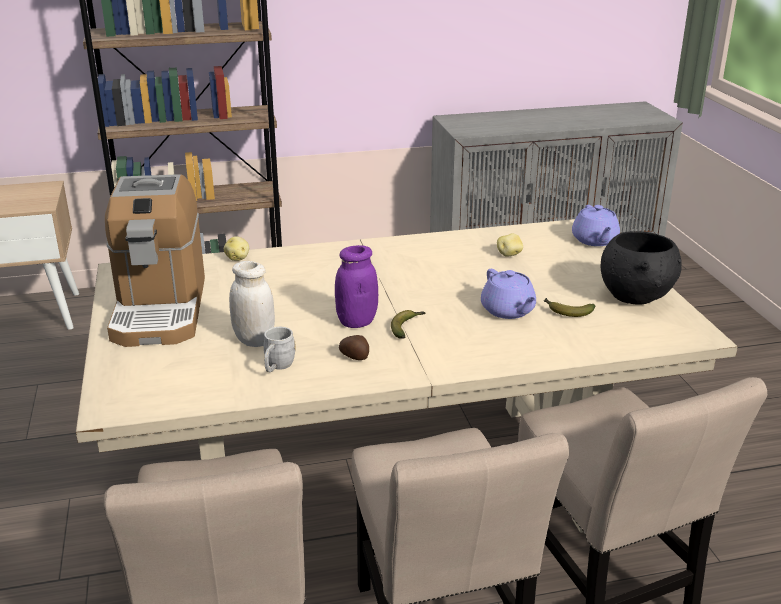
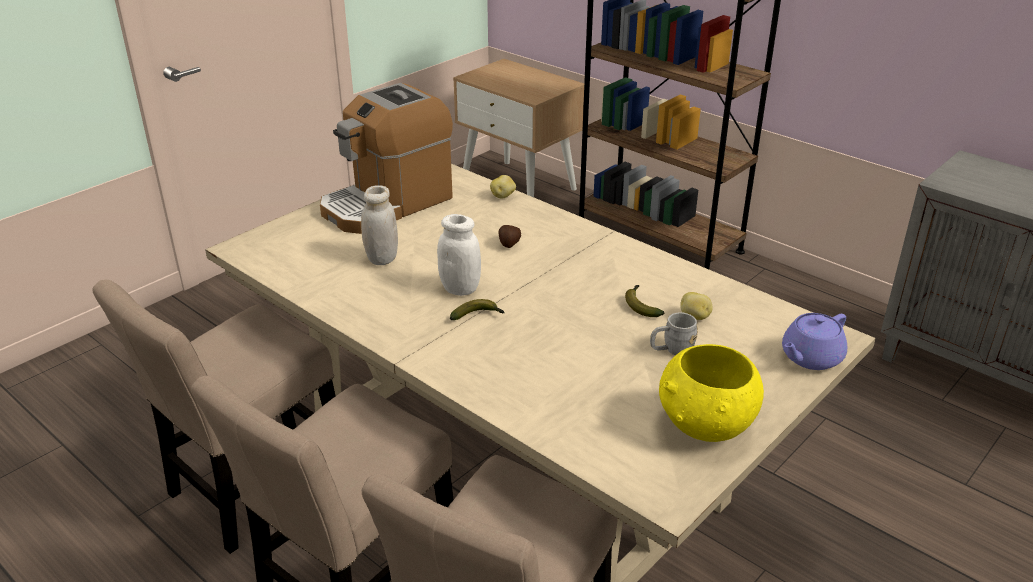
camera: 55 degrees right, 5 degrees up
grey mug [263,327,296,372] -> grey mug moved to [650,312,698,355]
purple jar [335,245,378,328] -> white jar [437,214,481,296]
potato [339,335,369,360] -> potato moved to [499,225,521,248]
purple teapot [481,269,536,319] -> none
banana [544,298,595,317] -> banana moved to [625,285,664,317]
black bowl [601,231,682,304] -> yellow bowl [659,344,764,442]

